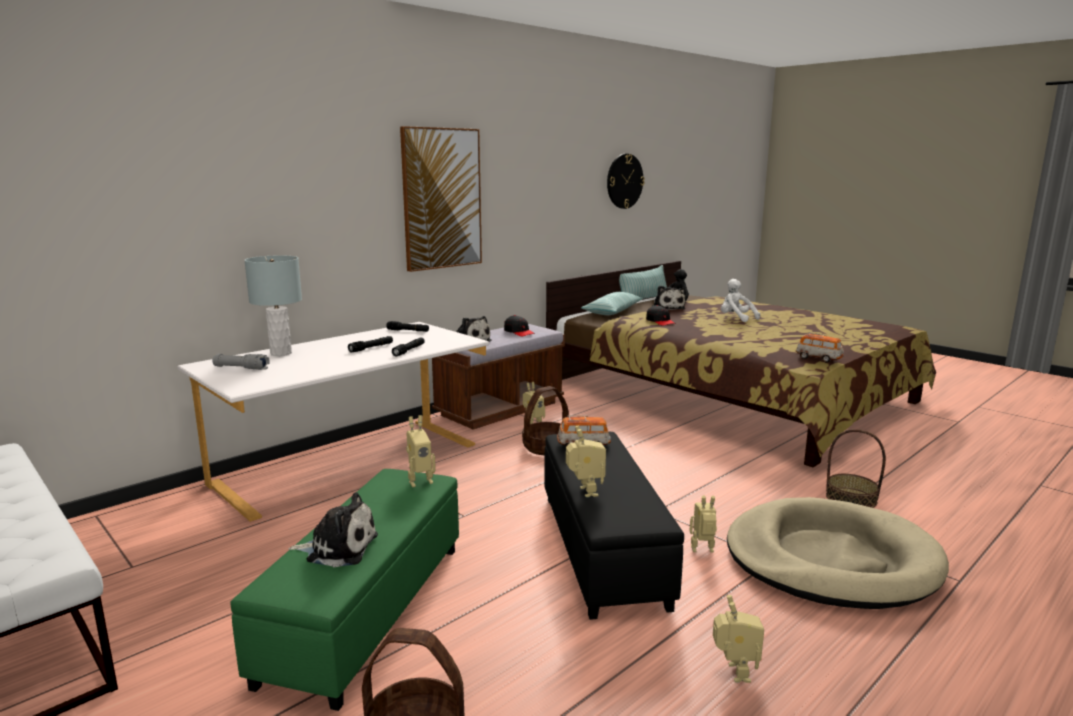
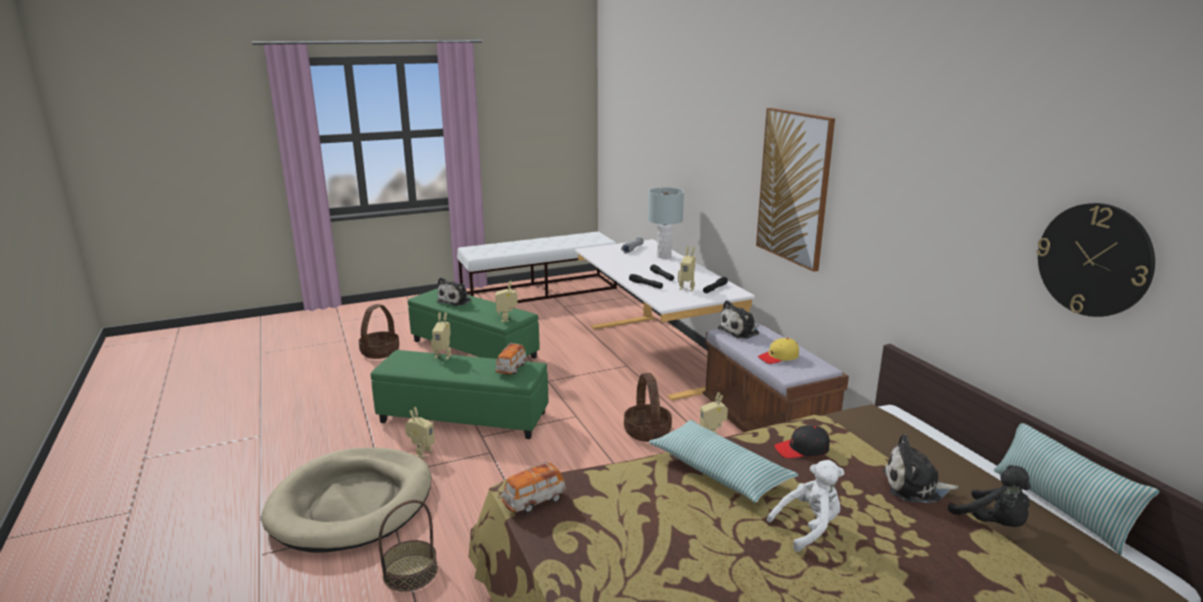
camera: 110 degrees right, 5 degrees up
black cap [504,315,535,337] -> yellow cap [758,338,799,364]
black ottoman [544,432,684,620] -> green ottoman [371,350,548,439]
pillow [581,292,643,315] -> pillow moved to [649,420,798,503]
toy robot [713,595,764,683] -> toy robot moved to [678,246,696,291]

